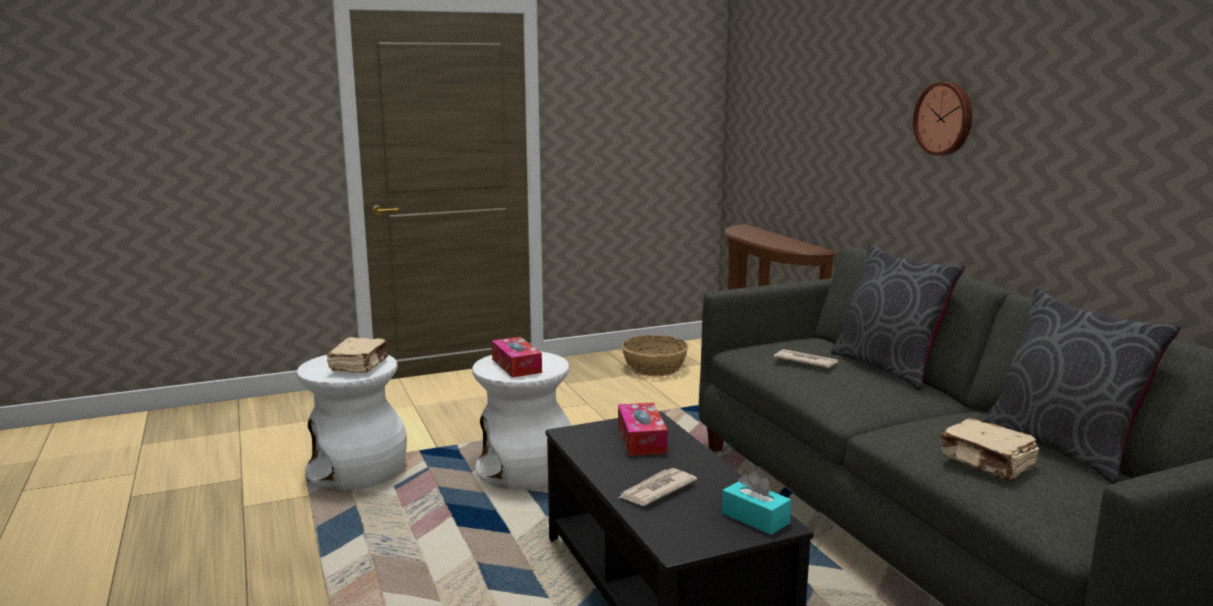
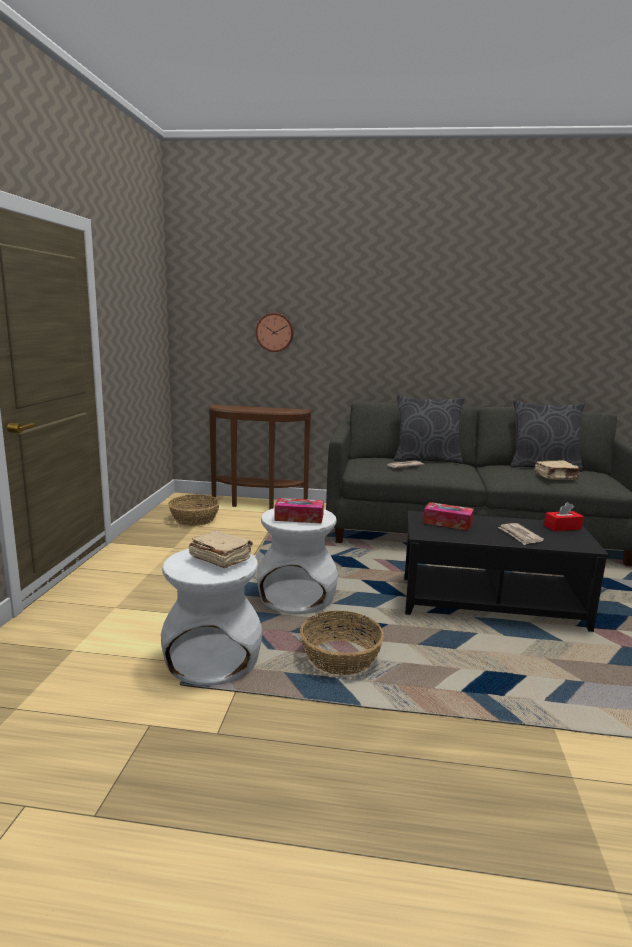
camera: 60 degrees left, 0 degrees up
turquoise tissue box [722,471,791,535] -> red tissue box [544,502,584,531]
wall clock [913,82,972,156] -> wall clock moved to [256,313,294,352]
none -> basket [300,611,384,675]

